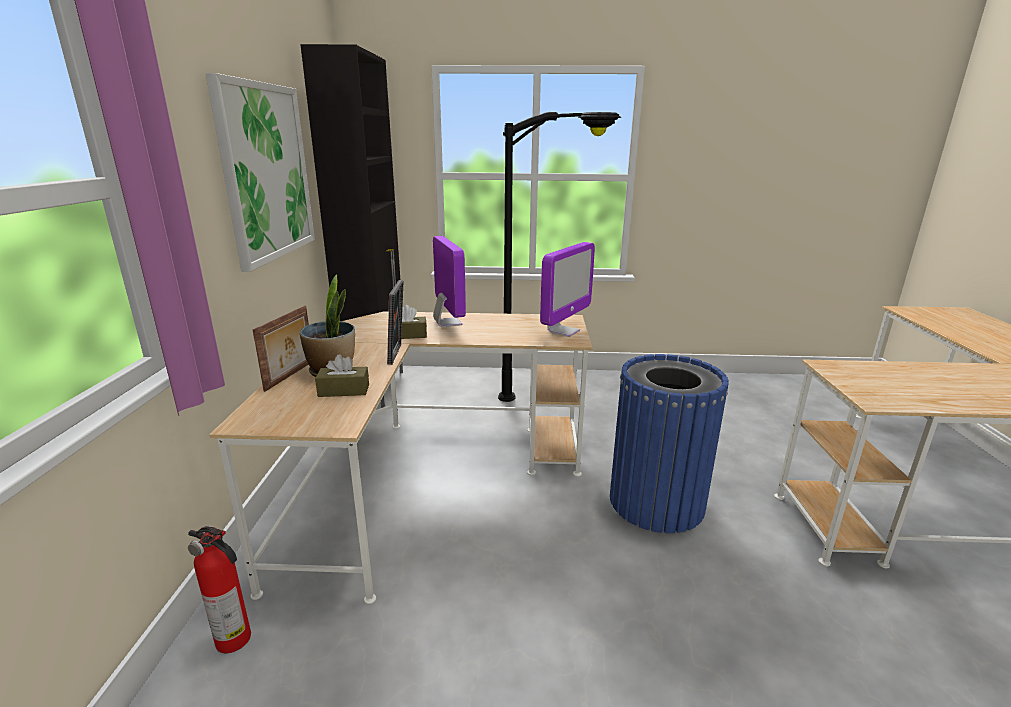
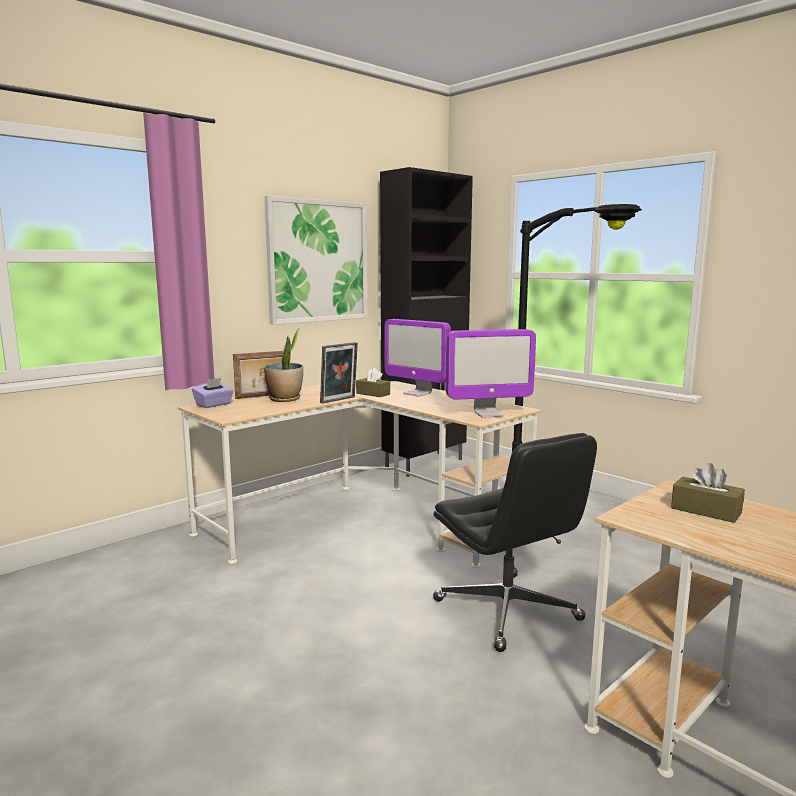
camera: 45 degrees right, 10 degrees down
fire extinguisher [188,526,251,653] -> none
brown tissue box [315,354,369,397] -> brown tissue box moved to [671,463,745,523]
monitor [433,236,466,327] -> monitor turned 105 degrees clockwise [385,319,451,397]
blue trash can [610,354,729,533] -> black office chair [433,433,597,652]
none -> purple tissue box [192,378,234,408]

